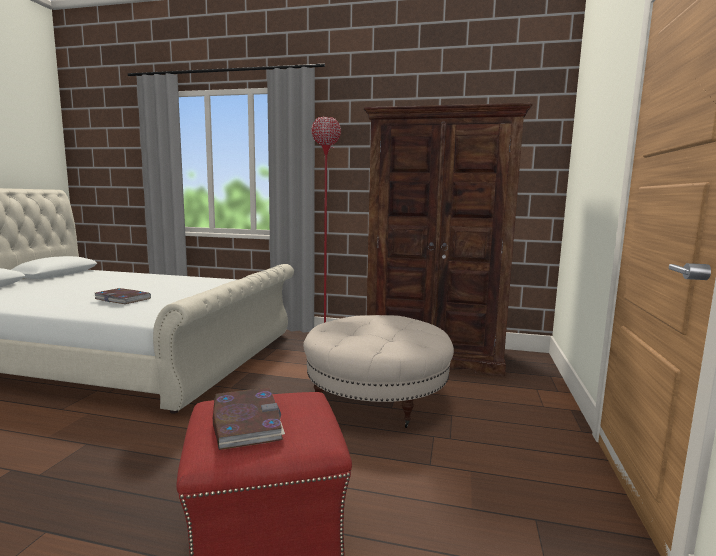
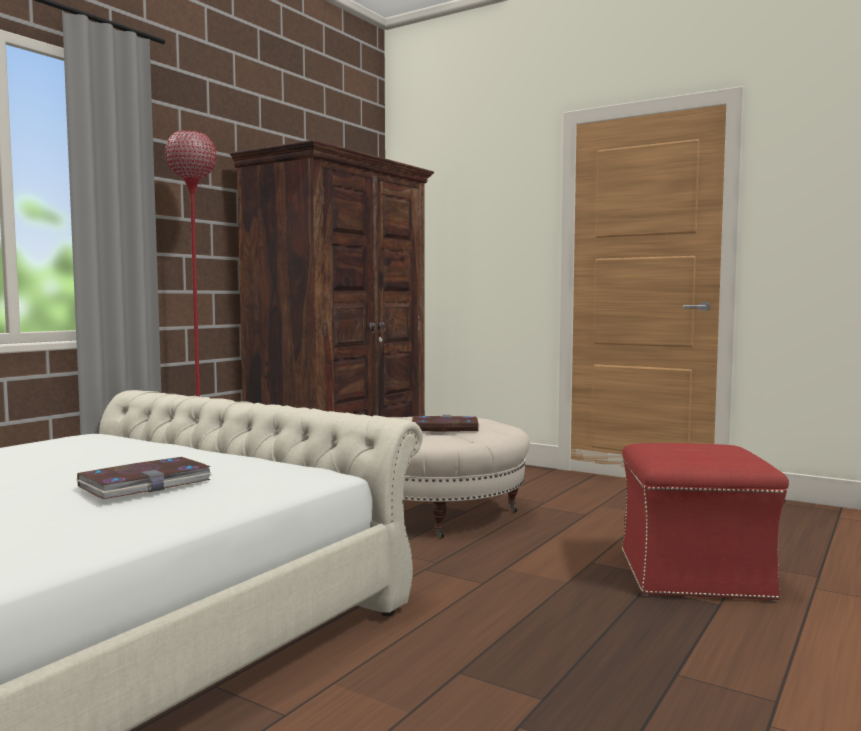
camera: 70 degrees left, 5 degrees down
book [213,388,285,450] -> book moved to [412,415,480,432]

